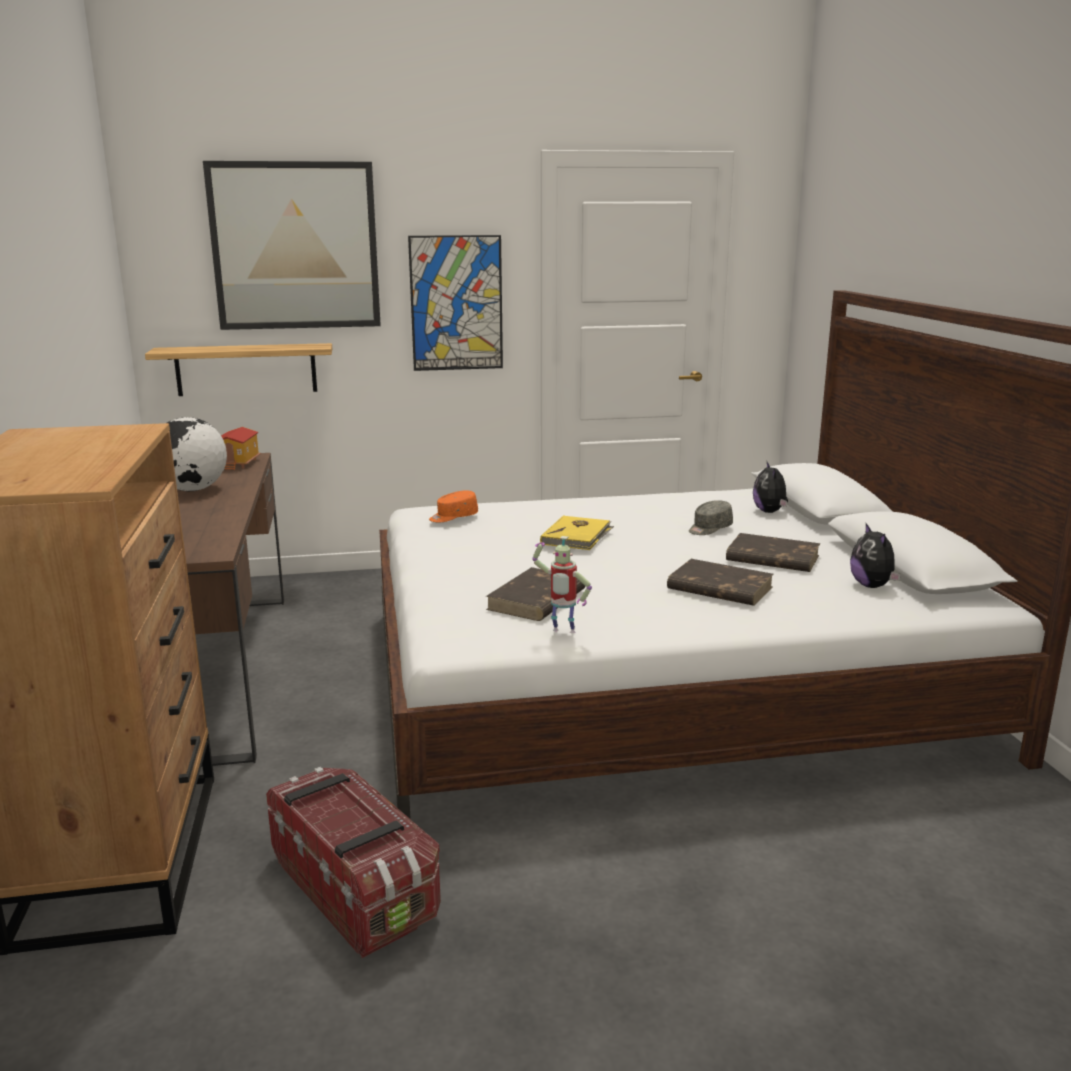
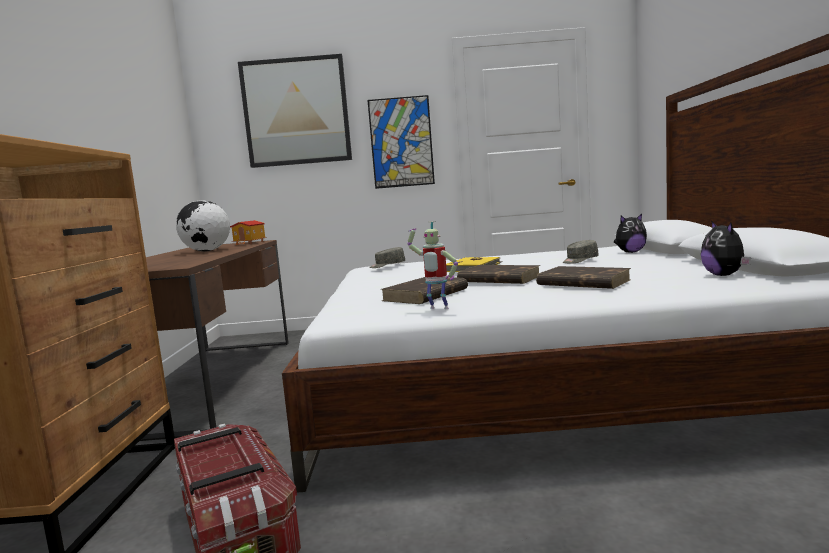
camera: 10 degrees right, 10 degrees down
shelf [145,343,332,396] -> none
orange cap [429,490,478,522] -> grey cap [369,247,405,268]
brown book [726,533,820,572] -> brown book moved to [457,265,540,284]
plush toy [753,462,788,513] -> plush toy turned 105 degrees counterclockwise [614,214,647,253]

